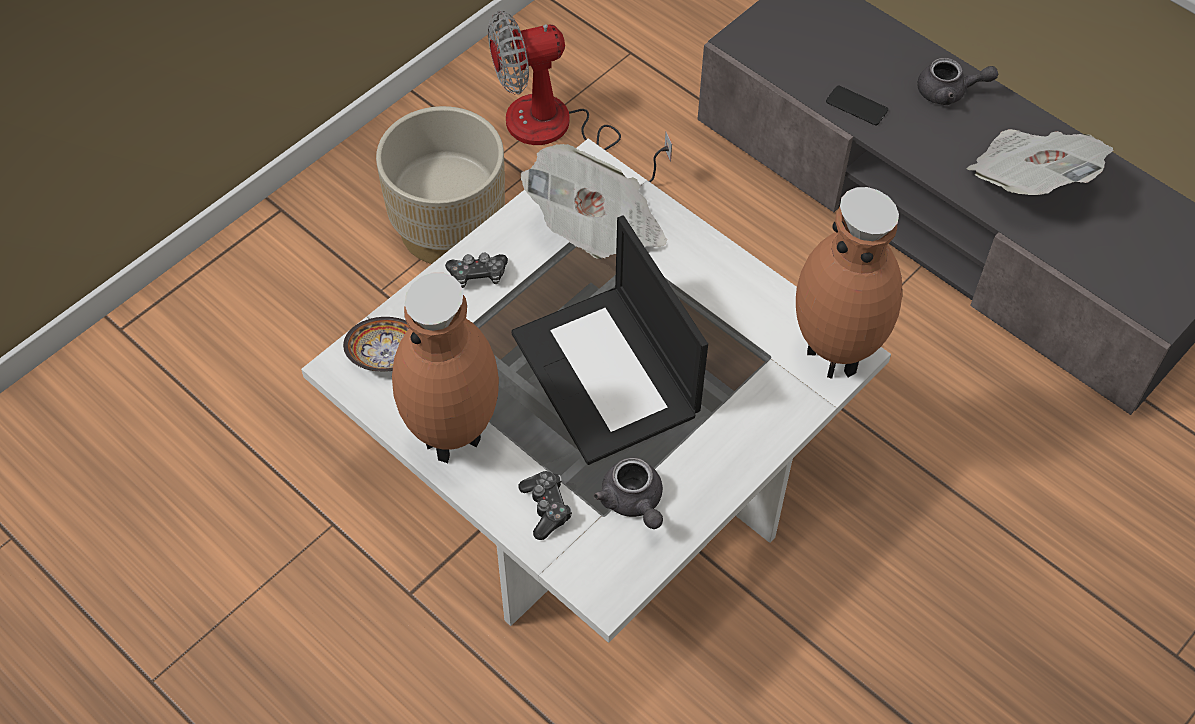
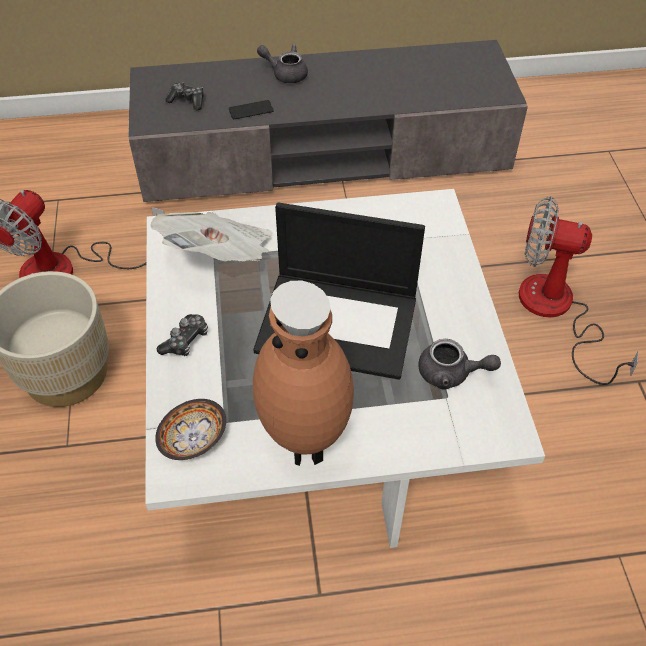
camera: 50 degrees left, 5 degrees down
game controller [518,471,572,540] -> game controller moved to [166,82,204,110]
brown vase [796,187,902,379] -> none
grey teapot [918,58,998,105] -> grey teapot turned 120 degrees counterclockwise [257,44,308,83]
newspaper [967,129,1113,195] -> none
none -> fan [519,196,639,385]

